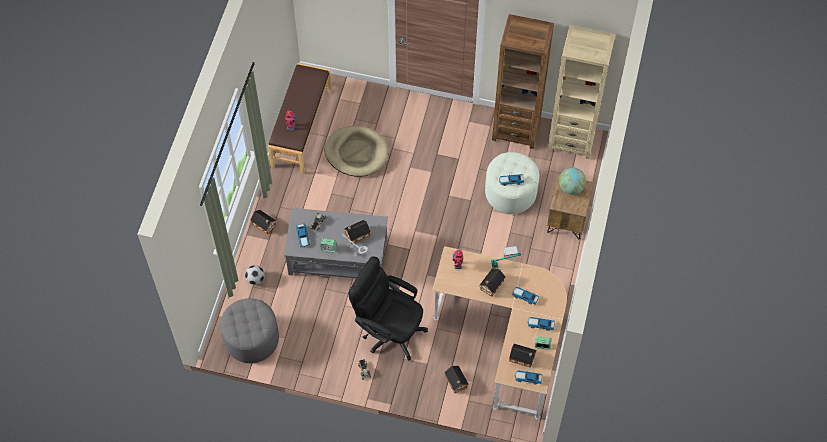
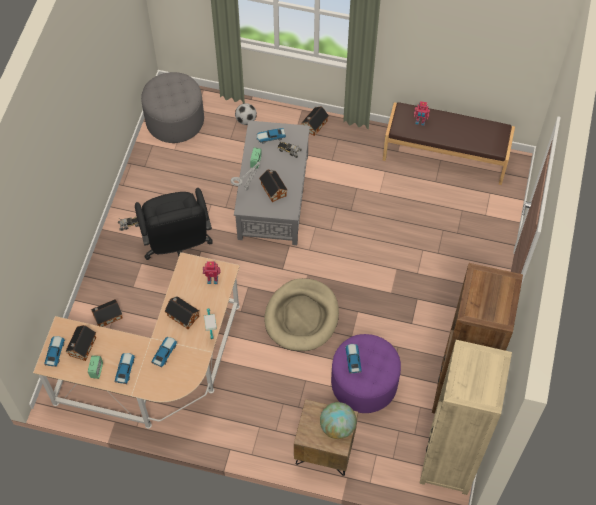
camera: 90 degrees right, 0 degrees up
beige dog bed [324,126,389,177] -> beige dog bed moved to [264,278,339,351]
black office chair [348,256,428,361] -> black office chair turned 135 degrees clockwise [135,188,213,260]
white ottoman [485,152,539,214] -> purple ottoman [331,334,401,413]

